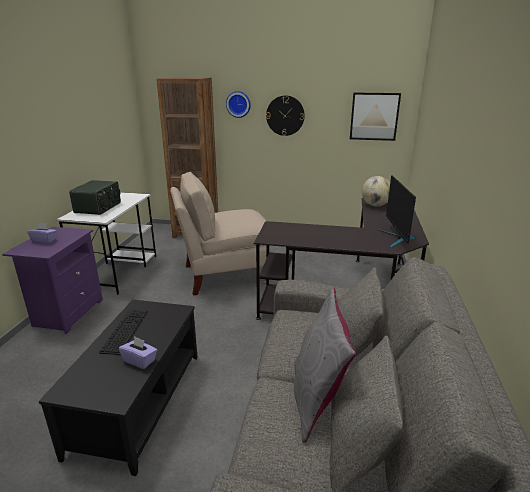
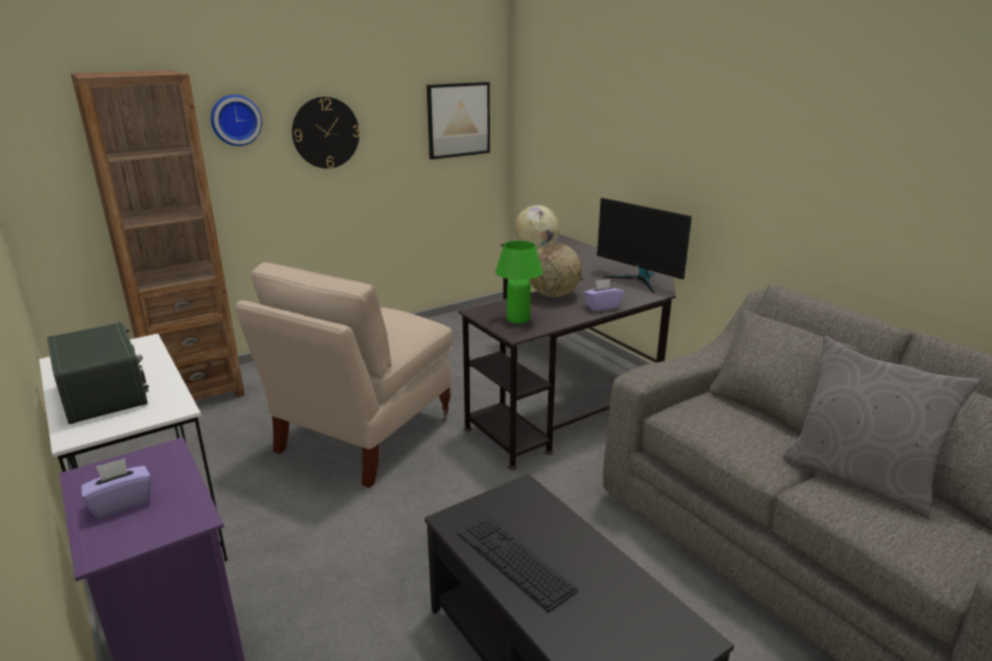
camera: 45 degrees left, 0 degrees up
purple tissue box [119,336,157,369] -> purple tissue box moved to [583,279,624,311]
none -> green table lamp [495,241,543,324]
none -> globe [529,243,582,297]

